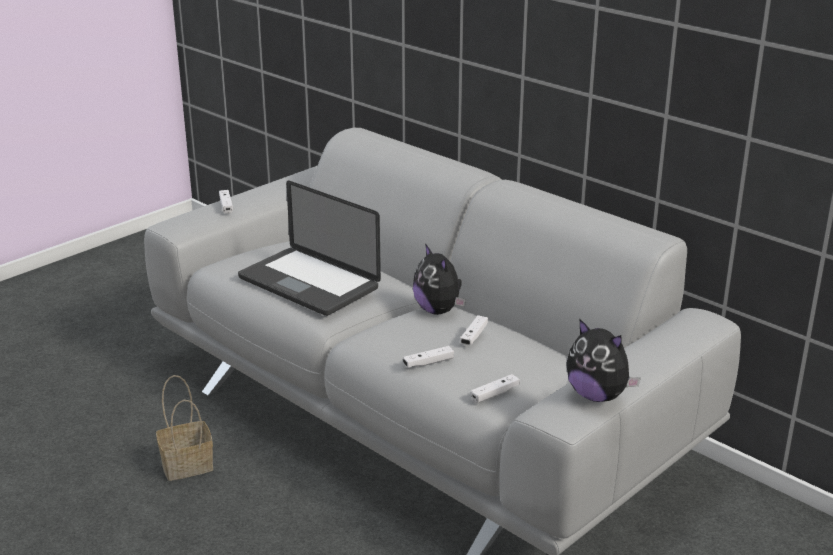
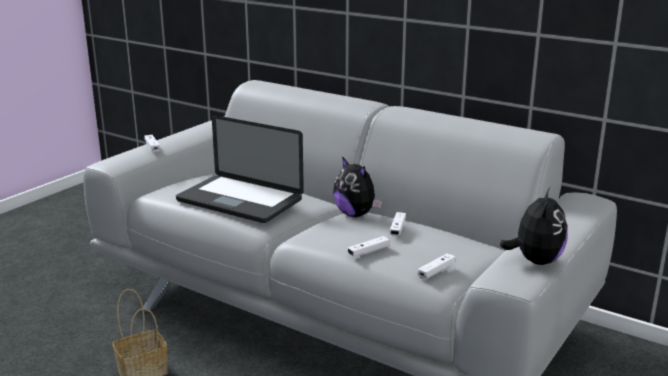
camera: 10 degrees left, 5 degrees down
plush toy [566,318,641,402] -> plush toy turned 105 degrees counterclockwise [500,187,568,265]

